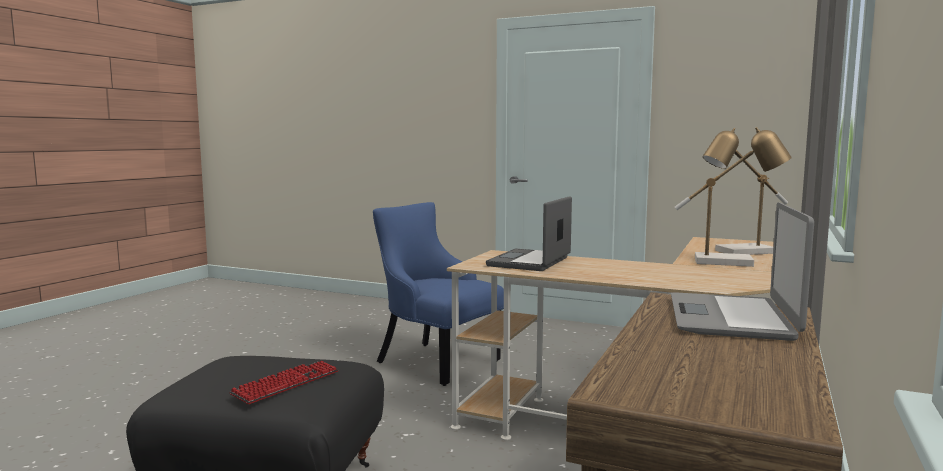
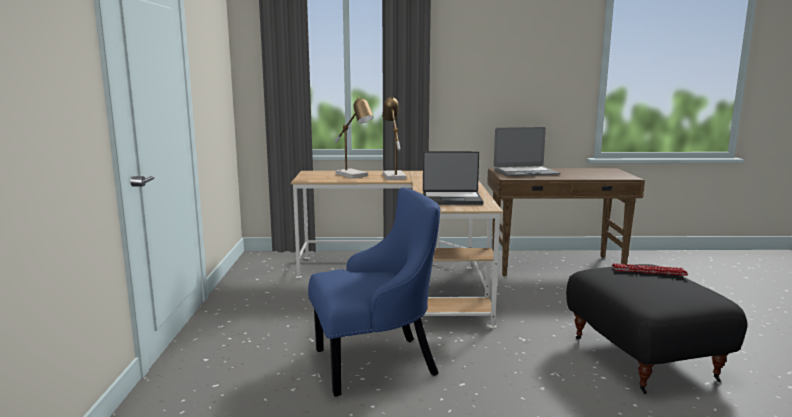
camera: 115 degrees left, 5 degrees up
blue chair [373,202,504,386] -> blue chair turned 120 degrees counterclockwise [308,188,441,397]

